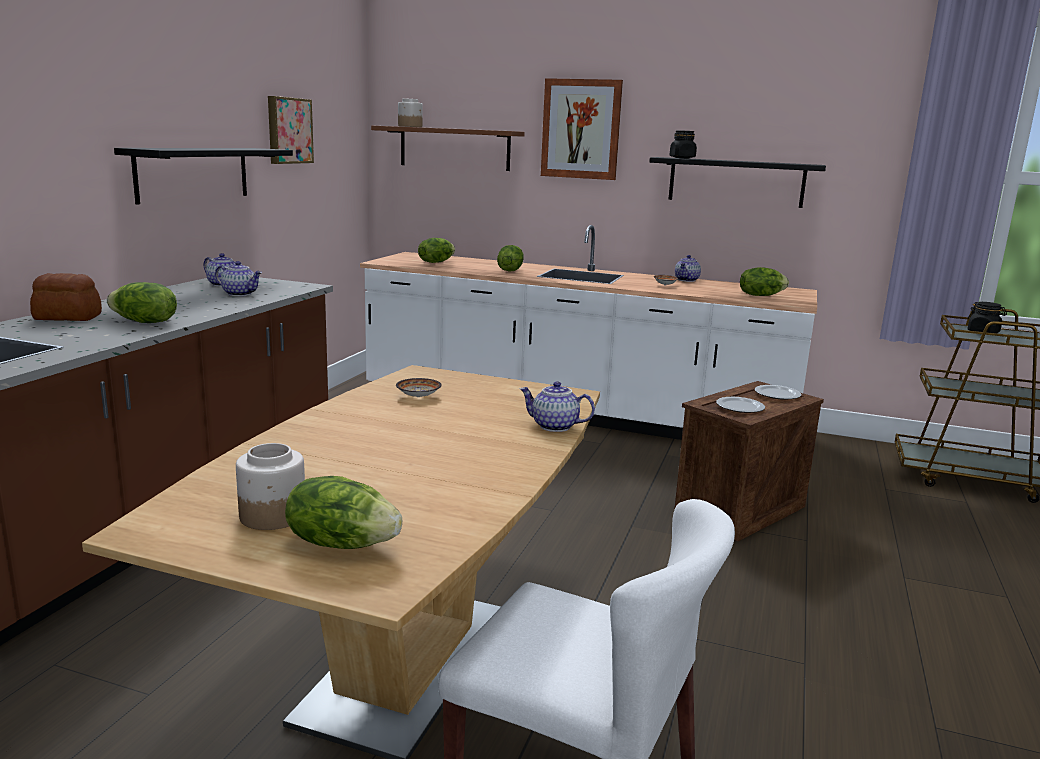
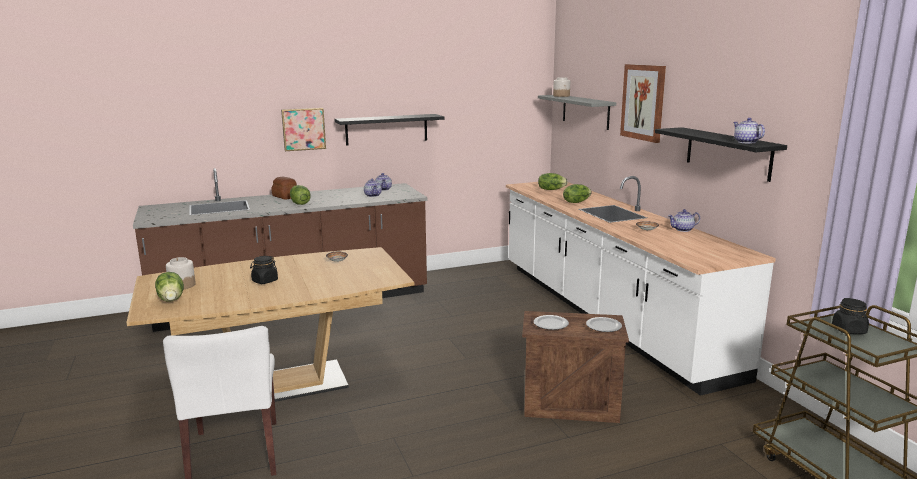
camera: 50 degrees right, 0 degrees up
picture [268,96,314,164] -> picture moved to [281,108,326,151]
brown shelf [371,126,525,171] -> grey shelf [538,95,616,130]
teapot [520,381,595,432] -> teapot moved to [733,118,765,143]
black jar [669,130,697,159] -> black jar moved to [250,256,278,284]
lettuce [740,267,789,296] -> none

